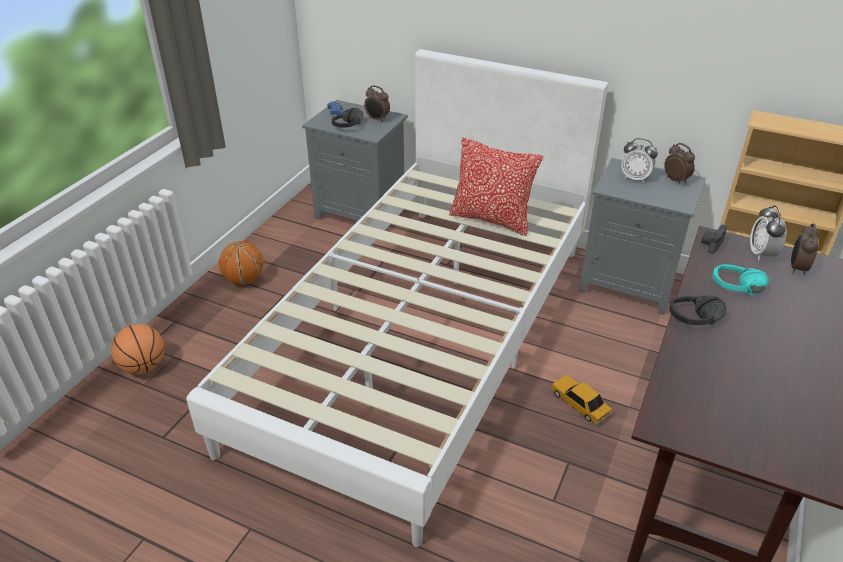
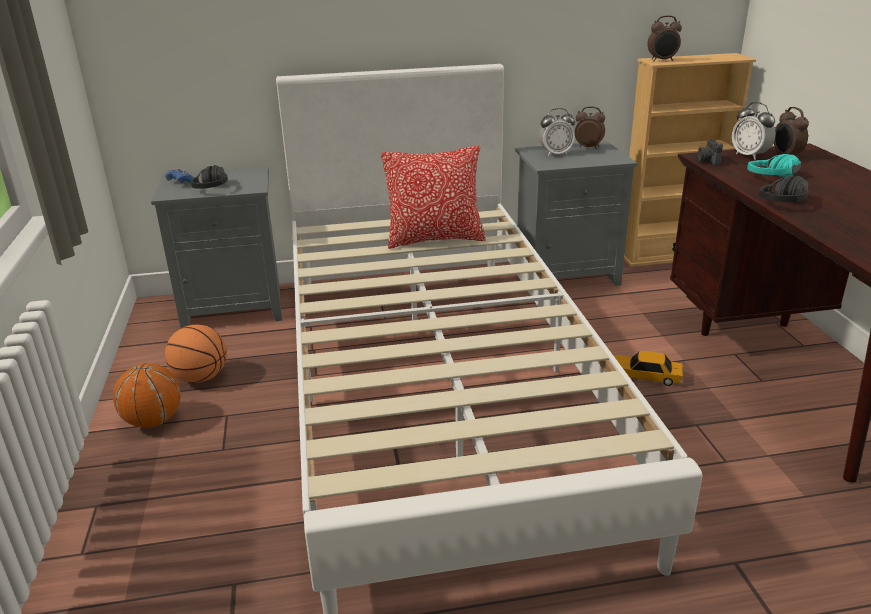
camera: 35 degrees left, 10 degrees down
basketball [111,324,165,374] -> basketball moved to [165,325,227,383]
alarm clock [364,85,390,122] -> alarm clock moved to [647,15,682,61]

